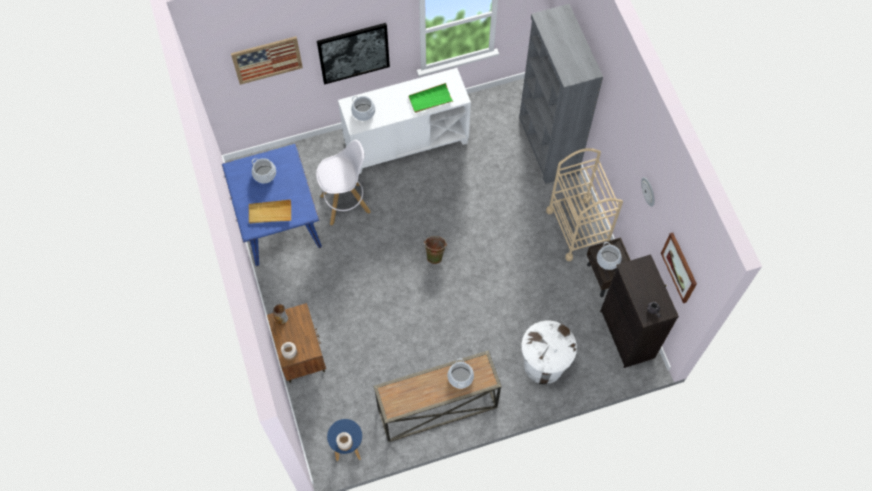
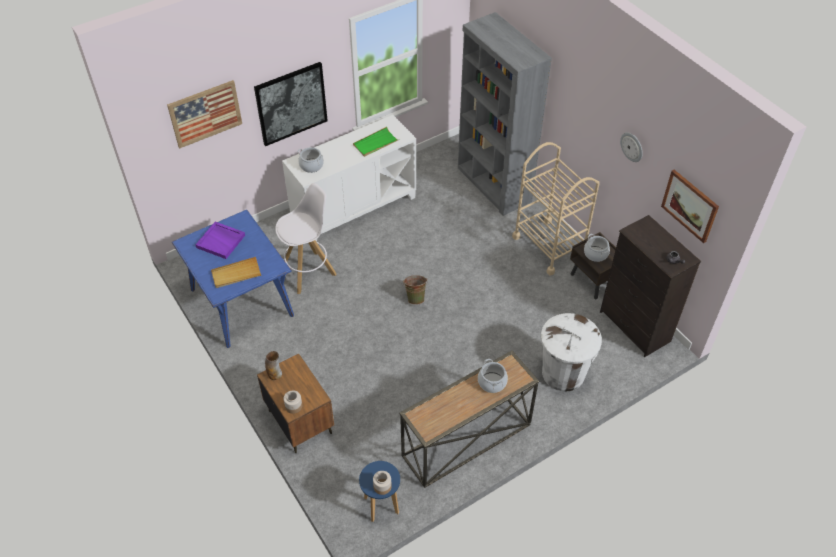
camera: 15 degrees left, 15 degrees down
cooking pot [252,158,276,183] -> purple tray [195,222,245,259]

